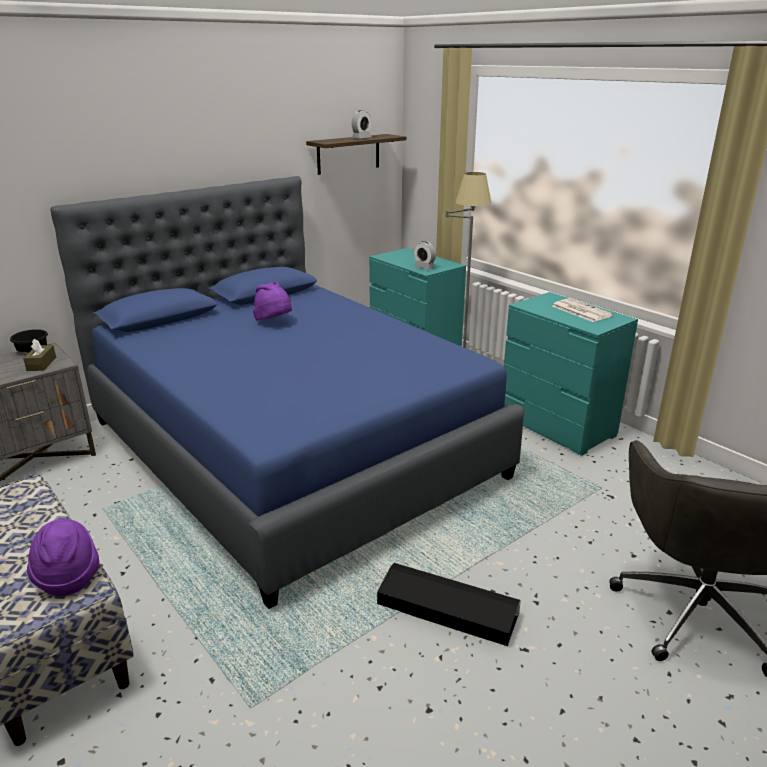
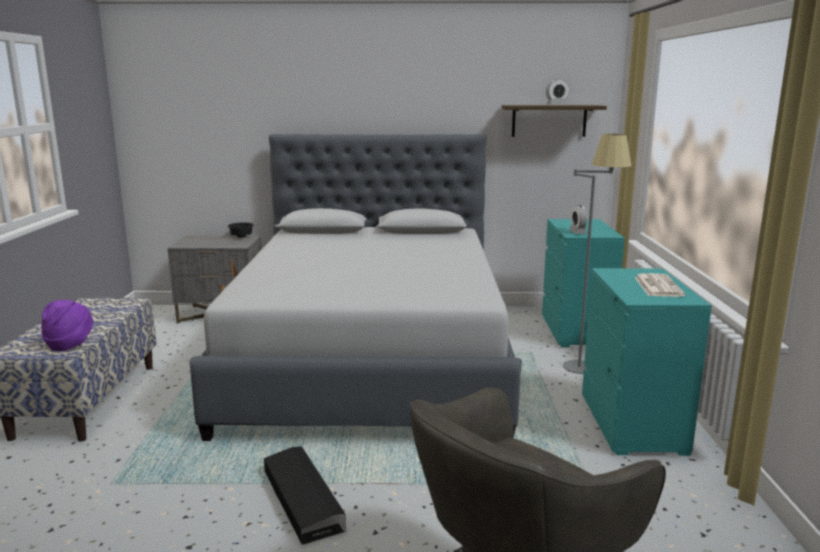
camera: 40 degrees right, 10 degrees down
brown tissue box [23,339,56,371] -> none
blue bed [50,176,525,609] -> grey bed [190,134,522,441]
purple hat [253,282,292,321] -> none

